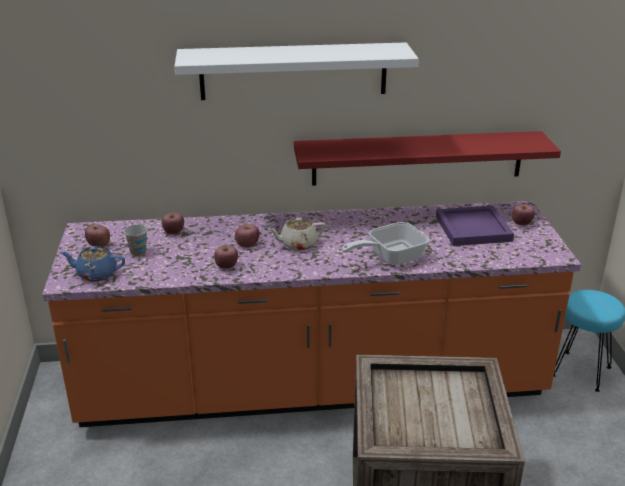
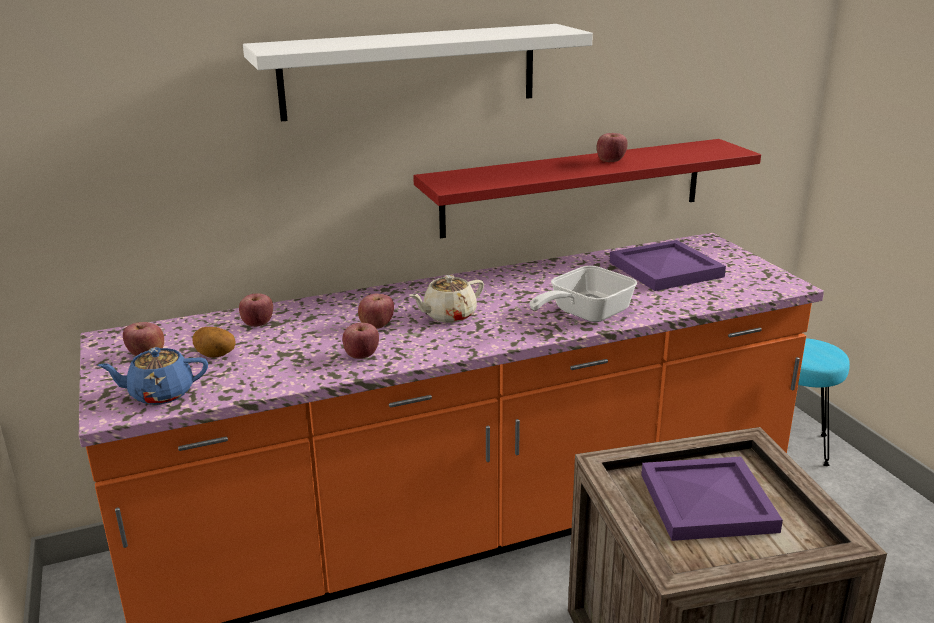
camera: 15 degrees left, 5 degrees down
cup [124,225,147,257] -> potato [192,327,236,358]
apple [512,204,535,225] -> apple moved to [597,133,628,162]
none -> purple tray [641,456,783,541]

